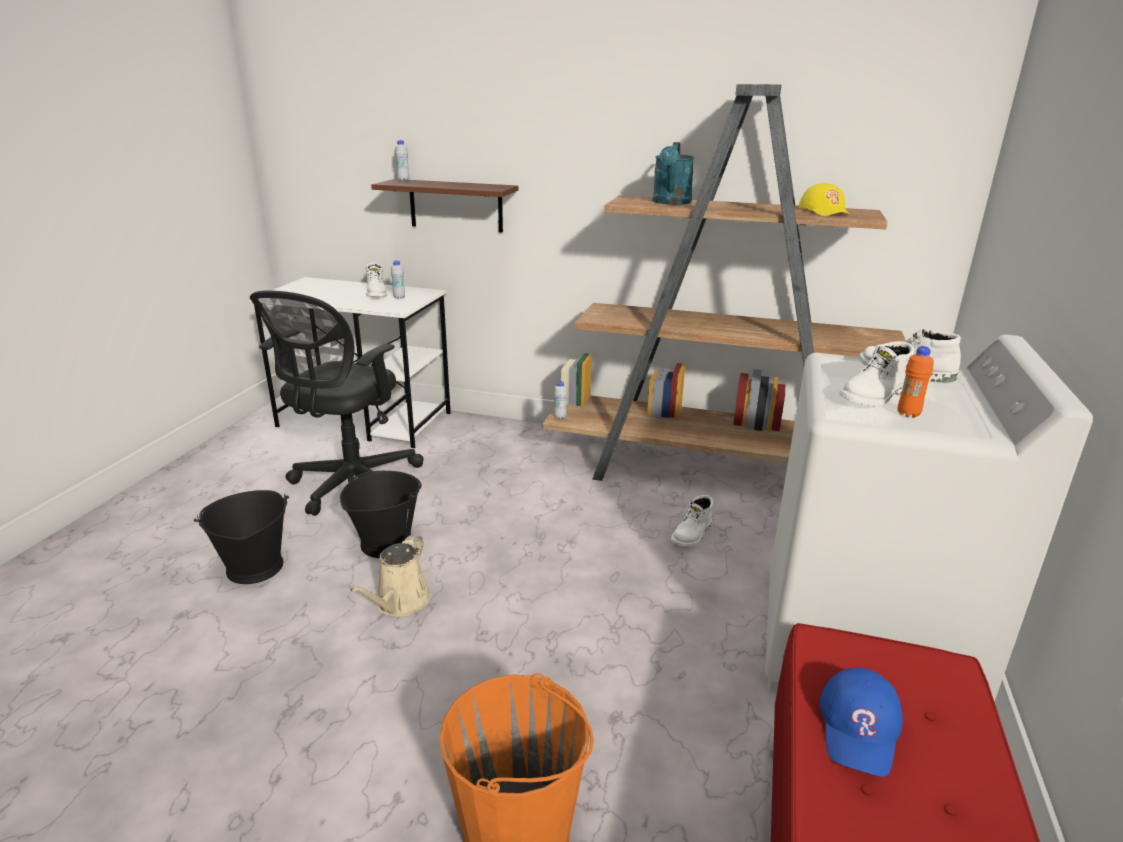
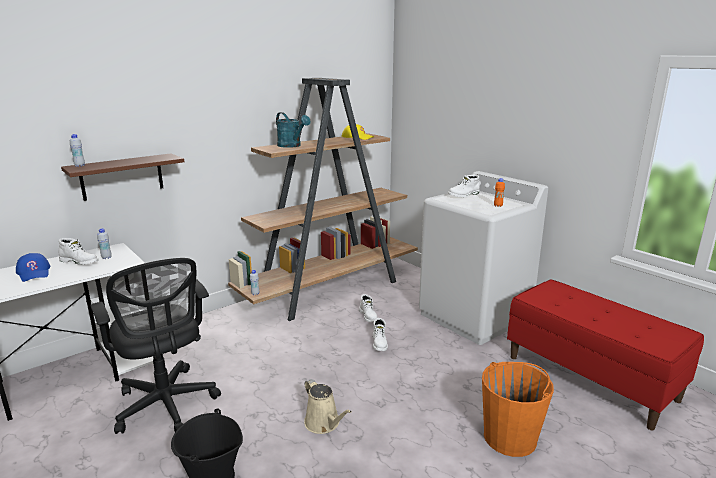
camera: 55 degrees left, 5 degrees down
black bucket [340,471,421,558] -> none
blue cap [820,668,903,777] -> blue cap moved to [16,253,51,282]
white boot [839,341,914,406] -> white boot moved to [373,318,388,351]

